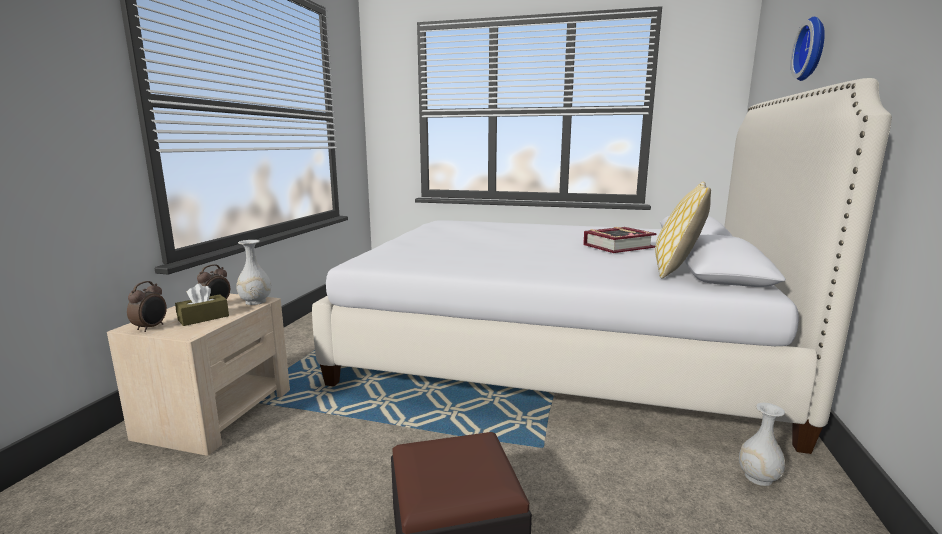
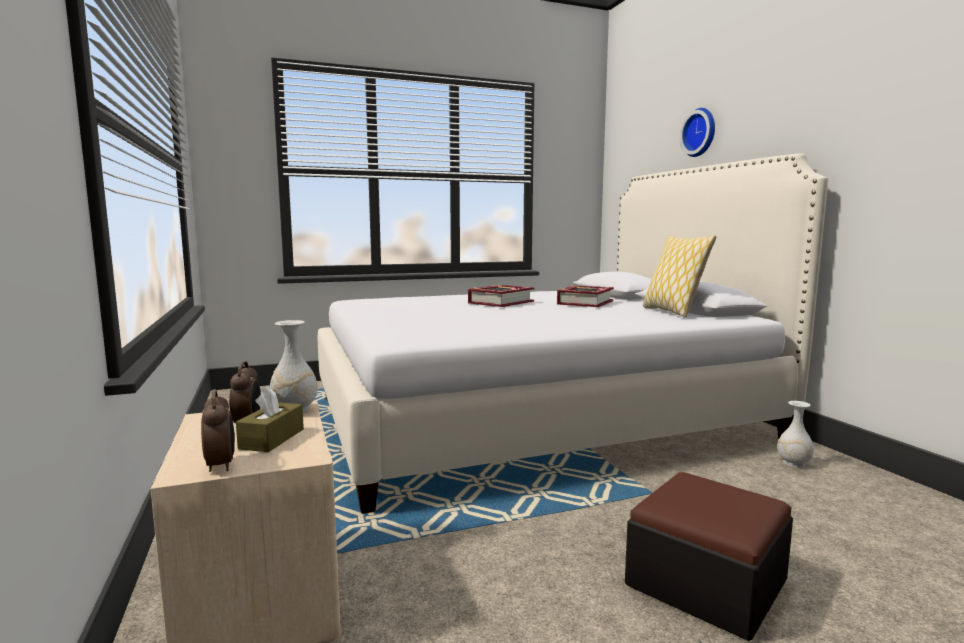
camera: 35 degrees left, 5 degrees down
none -> book [468,285,535,307]

